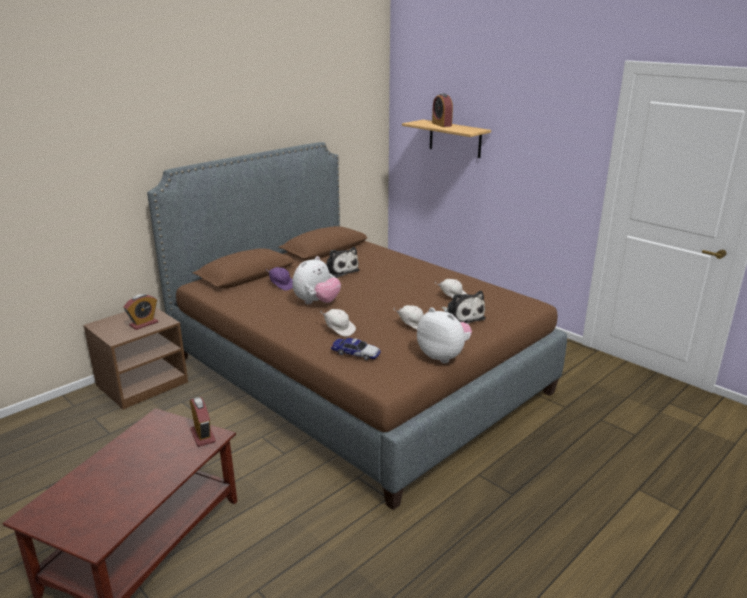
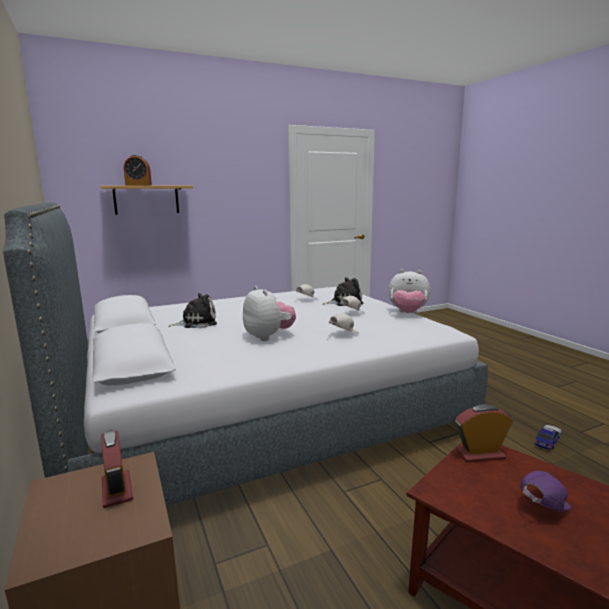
camera: 70 degrees left, 10 degrees down
brown bed [147,142,567,510] -> grey bed [3,202,488,506]
purple cap [266,267,293,291] -> purple cap moved to [521,471,571,512]
toy car [331,338,381,360] -> toy car moved to [535,425,562,450]
plush toy [417,307,472,363] -> plush toy turned 135 degrees counterclockwise [389,270,430,313]

